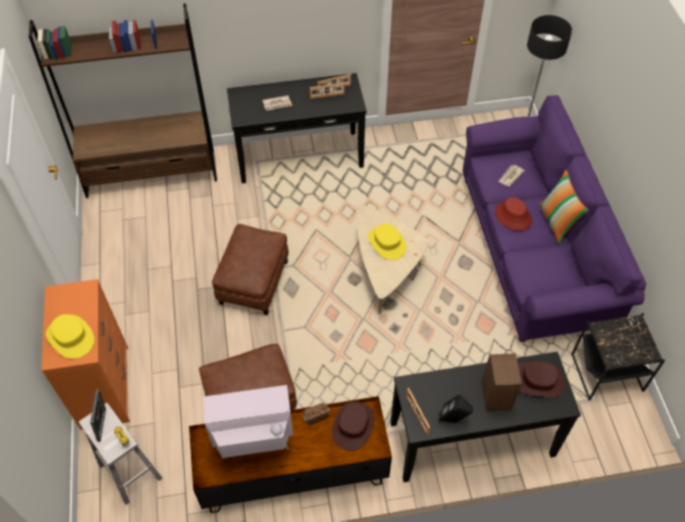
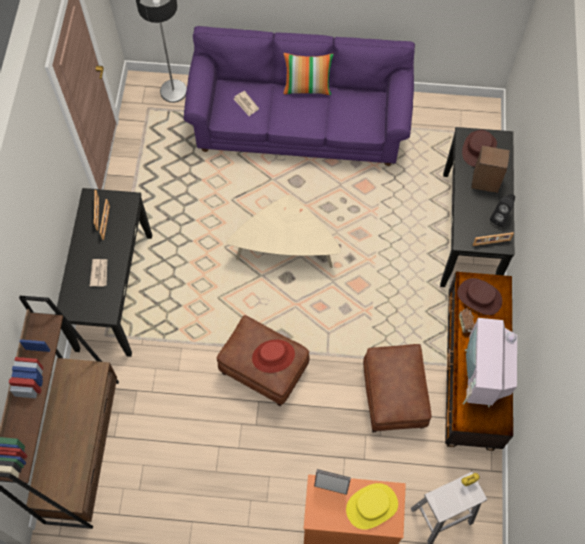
camera: 75 degrees left, 10 degrees up
picture frame [90,389,106,442] -> picture frame moved to [314,469,351,495]
yellow hat [368,223,406,260] -> none
red hat [495,198,532,231] -> red hat moved to [252,340,295,373]
black side table [571,313,665,400] -> none

